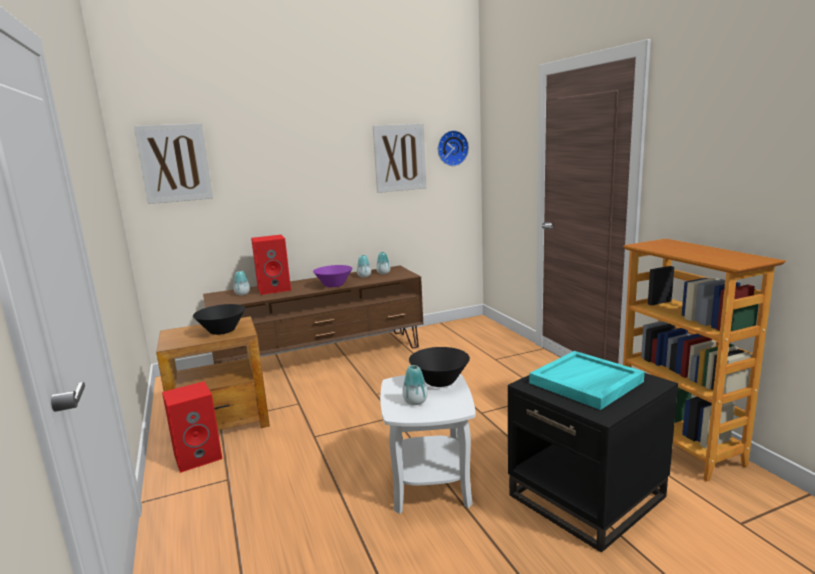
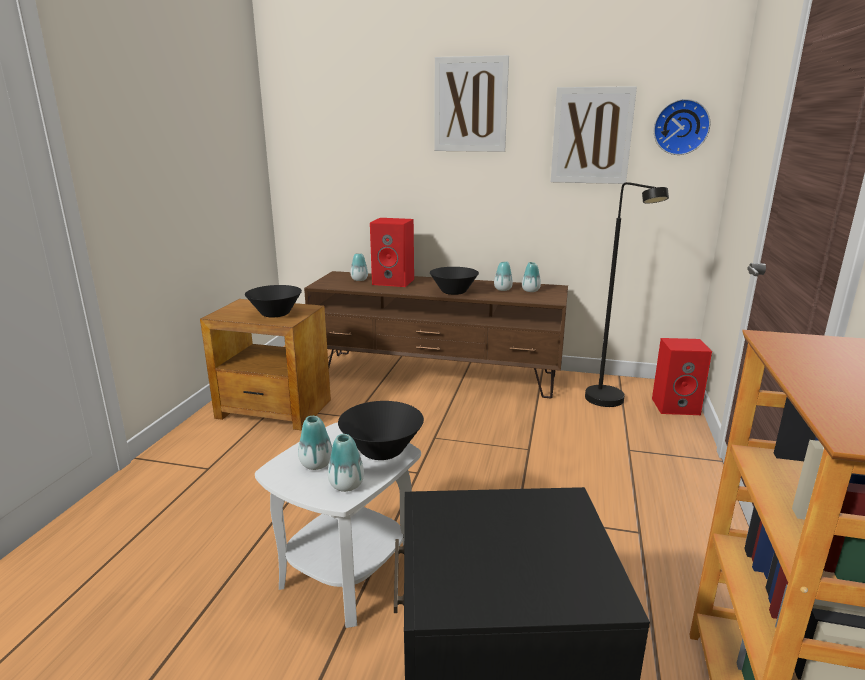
camera: 35 degrees right, 5 degrees up
picture [134,123,213,204] -> picture moved to [435,55,509,152]
red speaker [162,381,222,473] -> red speaker moved to [652,338,712,415]
purple bowl [313,265,352,287] -> black bowl [430,267,479,295]
turquoise tray [529,351,645,410] -> none
none -> vase [328,434,364,492]
none -> black floor lamp [585,182,669,407]

